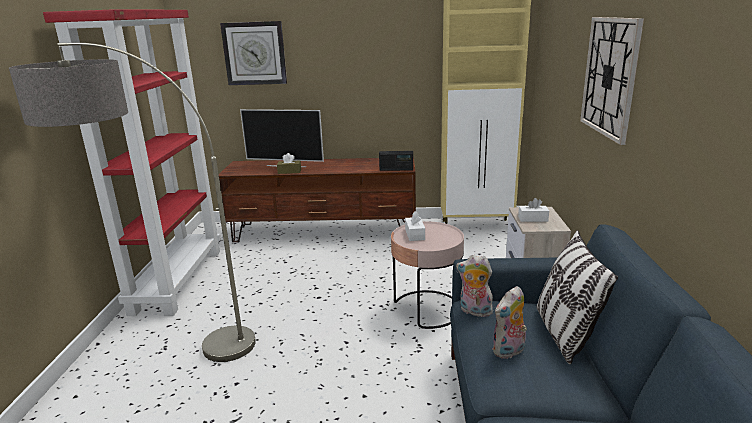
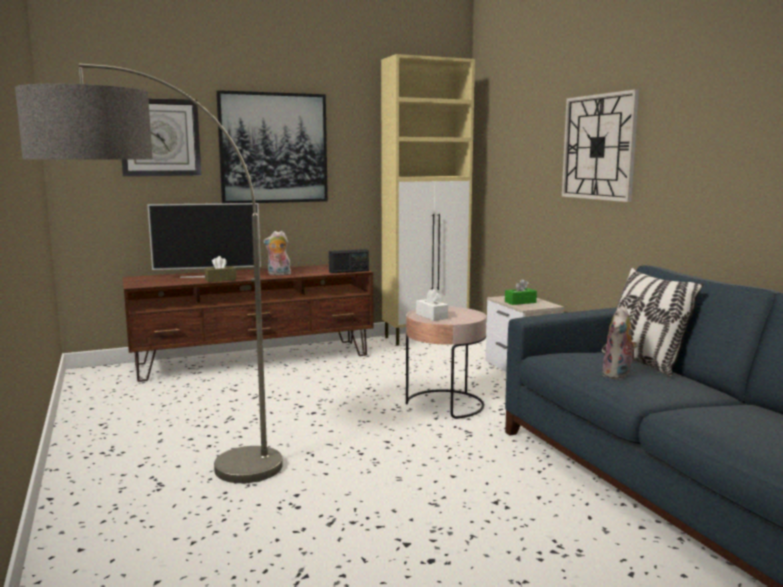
camera: 25 degrees left, 10 degrees down
red bookcase [43,9,221,316] -> none
plush toy [456,255,493,317] -> plush toy moved to [263,231,292,276]
white tissue box [518,198,549,222] -> green tissue box [505,279,537,305]
none -> picture [216,90,328,203]

